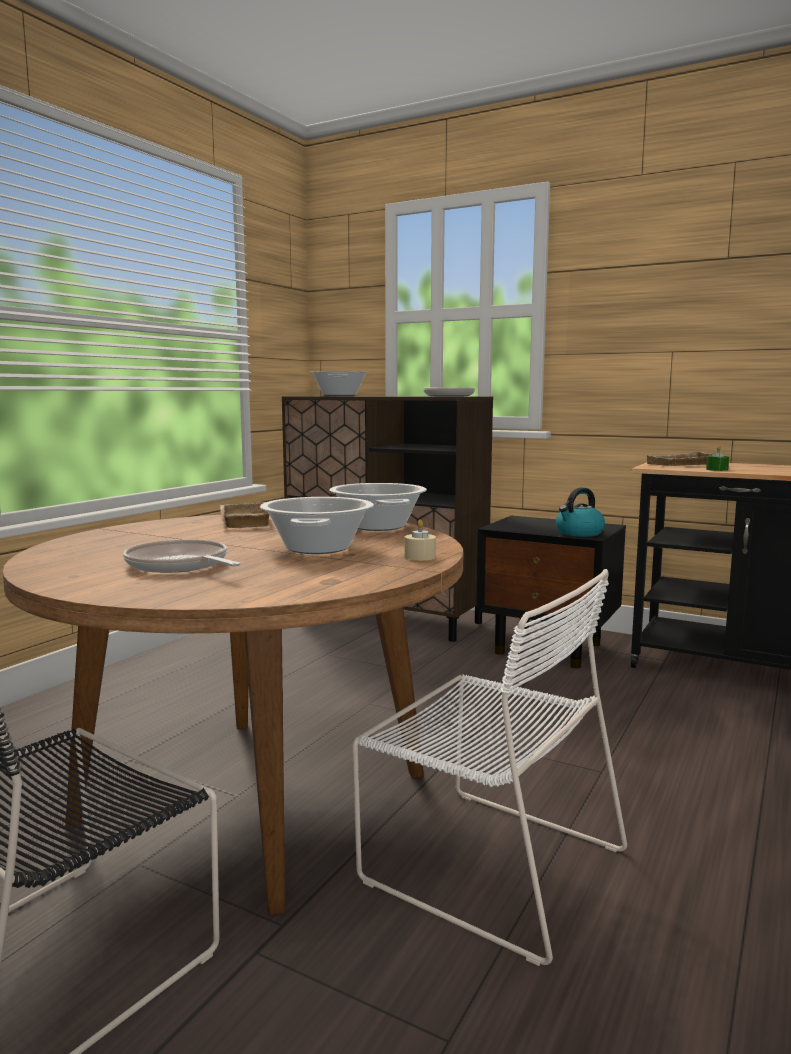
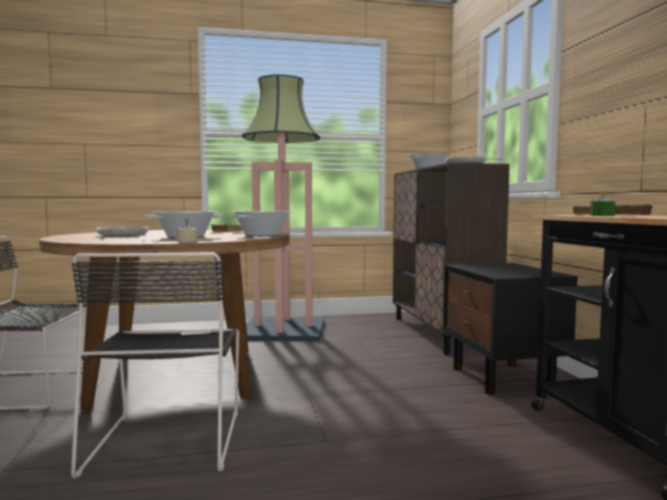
camera: 50 degrees right, 5 degrees down
white chair [352,569,627,966] -> black chair [71,252,239,478]
kettle [556,488,605,537] -> none
none -> floor lamp [242,74,324,341]

